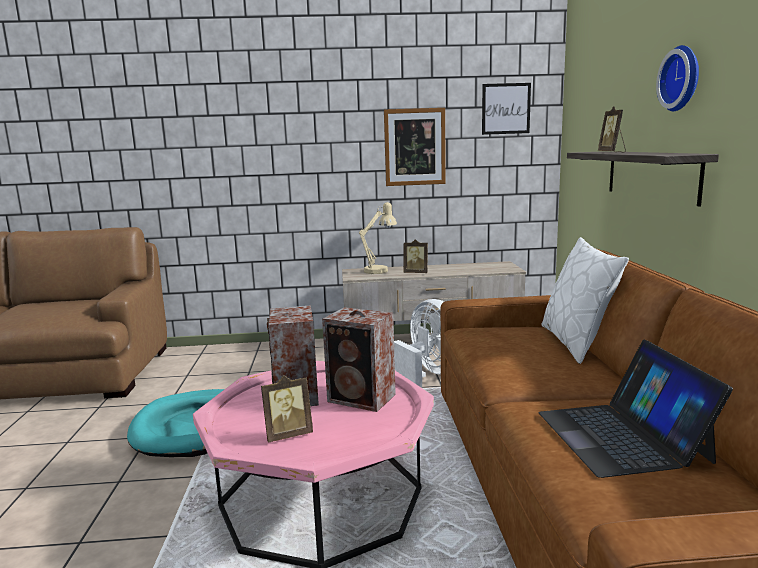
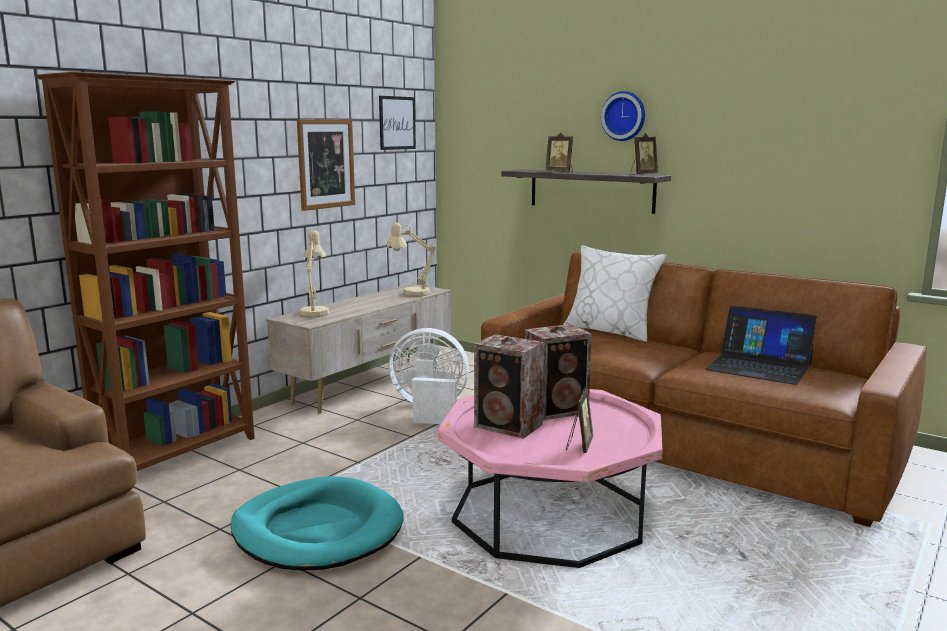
camera: 50 degrees left, 0 degrees up
picture frame [403,239,428,273] -> picture frame moved to [630,133,658,175]
none -> brown bookcase [35,72,255,471]
none -> beige table lamp [386,222,436,296]

